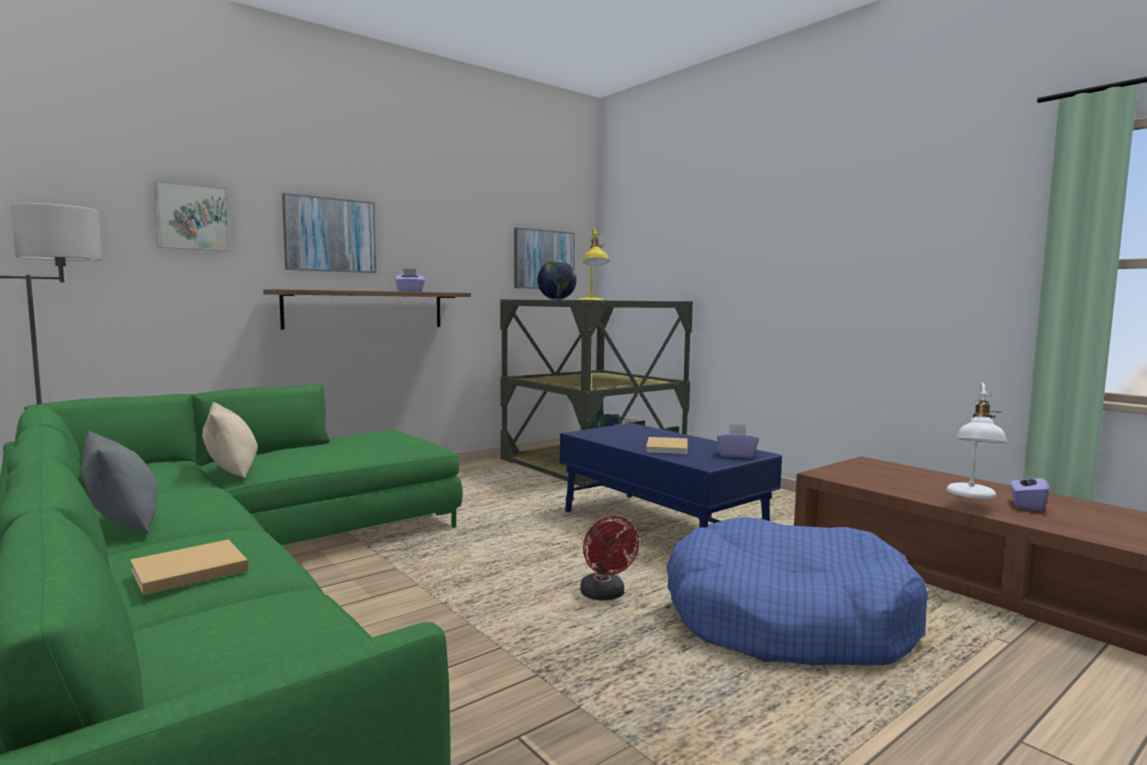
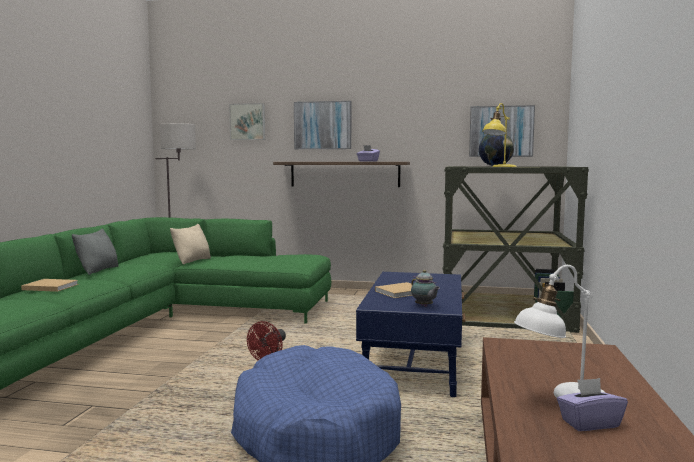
camera: 50 degrees right, 0 degrees up
purple tissue box [717,424,759,458] -> teapot [411,270,440,307]

